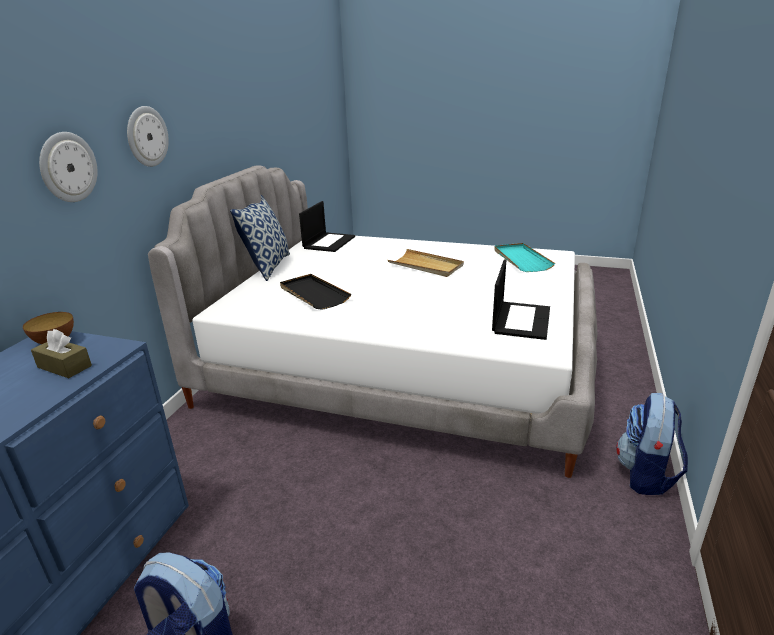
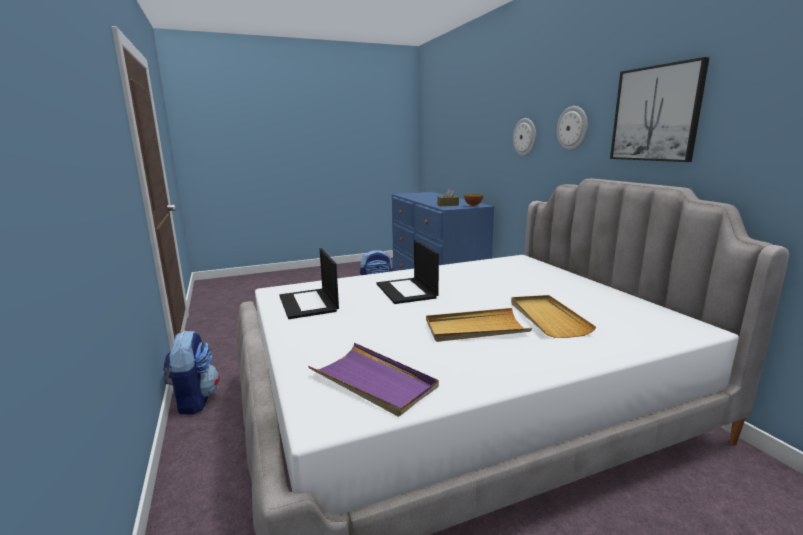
camera: 140 degrees right, 10 degrees down
pillow [230,194,290,281] -> none
black tray [280,274,351,310] -> none
laptop [299,201,355,252] -> laptop moved to [377,240,439,304]
turquoise tray [494,243,555,272] -> purple tray [308,343,439,416]
none -> beige tray [511,295,596,338]
none -> picture [610,57,710,162]

